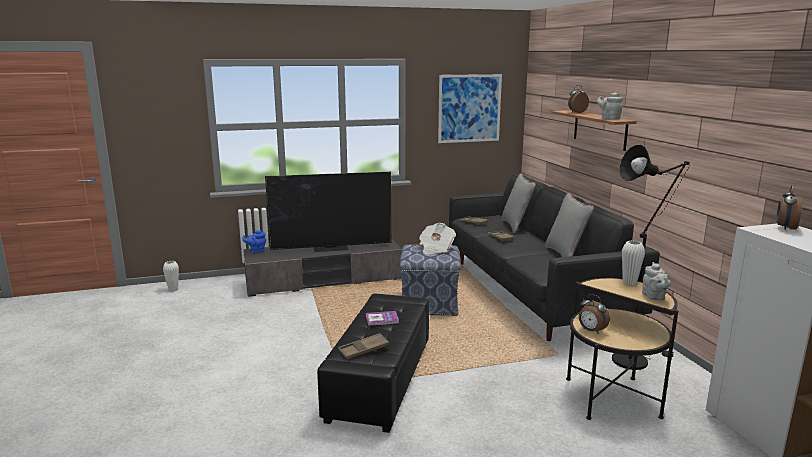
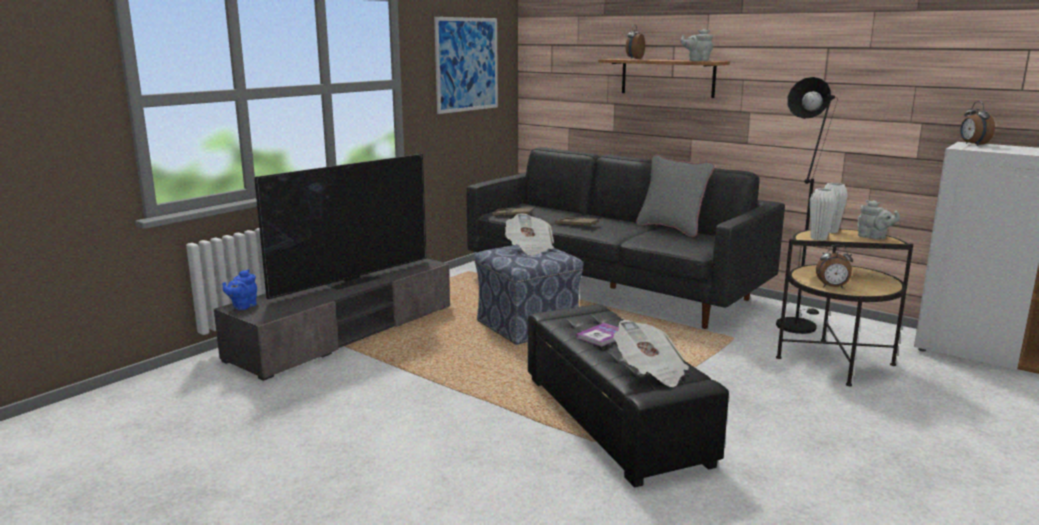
camera: 35 degrees left, 0 degrees up
white vase [163,261,179,292] -> white vase moved to [810,188,837,240]
brown tray [338,333,390,360] -> newspaper [614,320,689,387]
grey pillow [501,173,536,233] -> none

